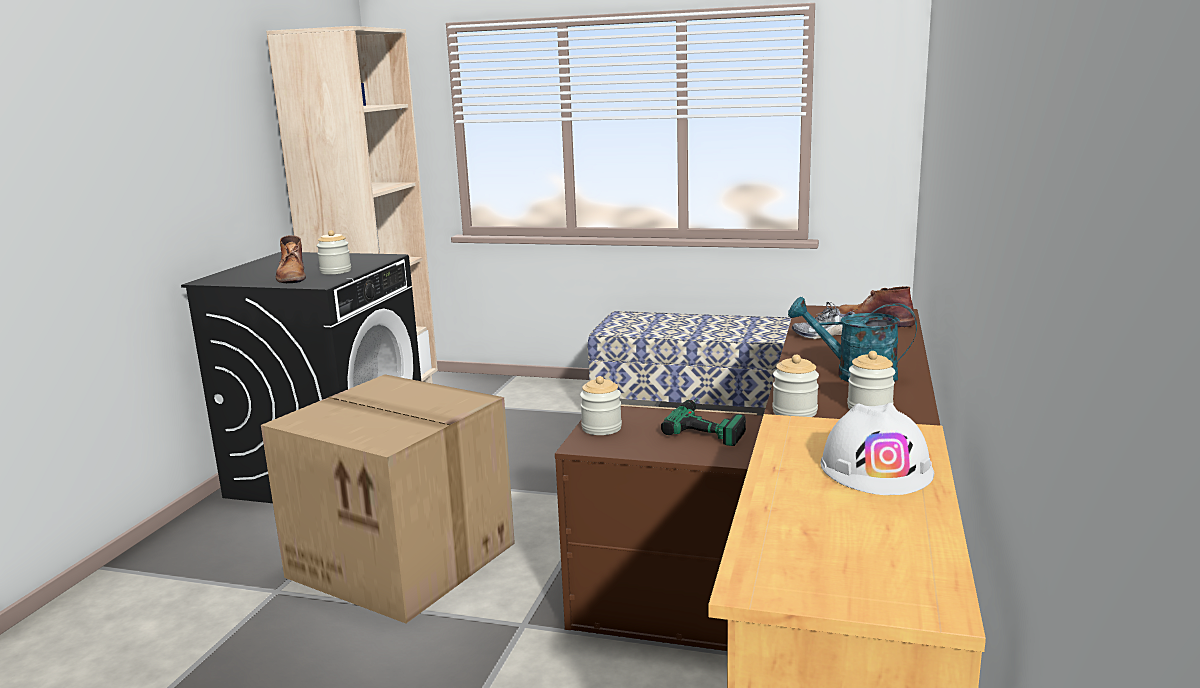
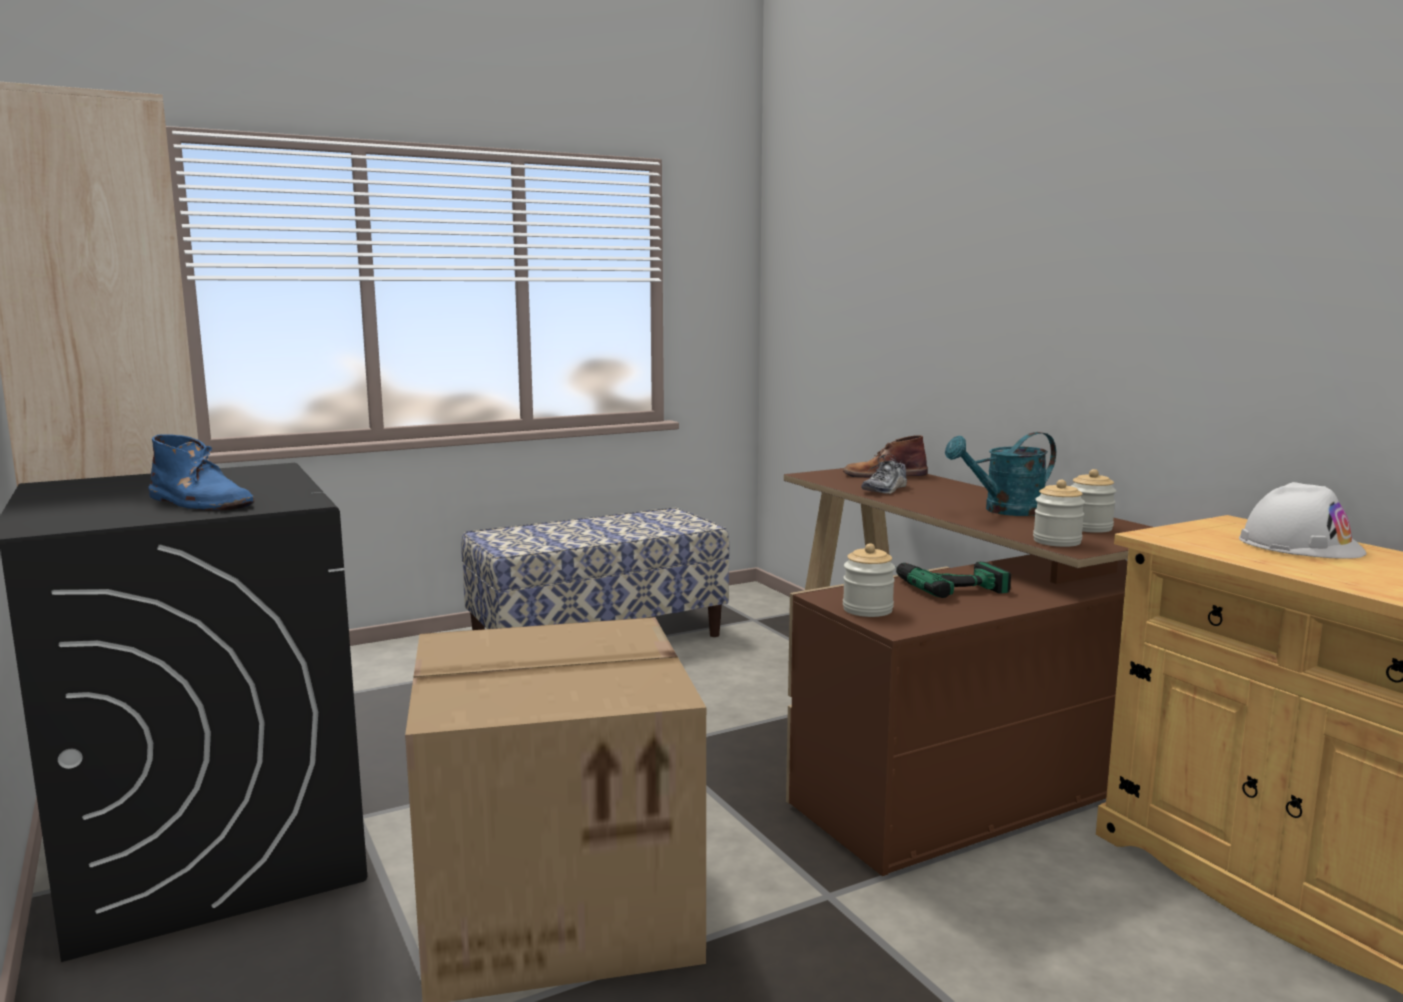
camera: 45 degrees left, 5 degrees down
brown boot [276,235,306,283] -> blue boot [148,434,255,510]
jar [316,230,351,275] -> none

